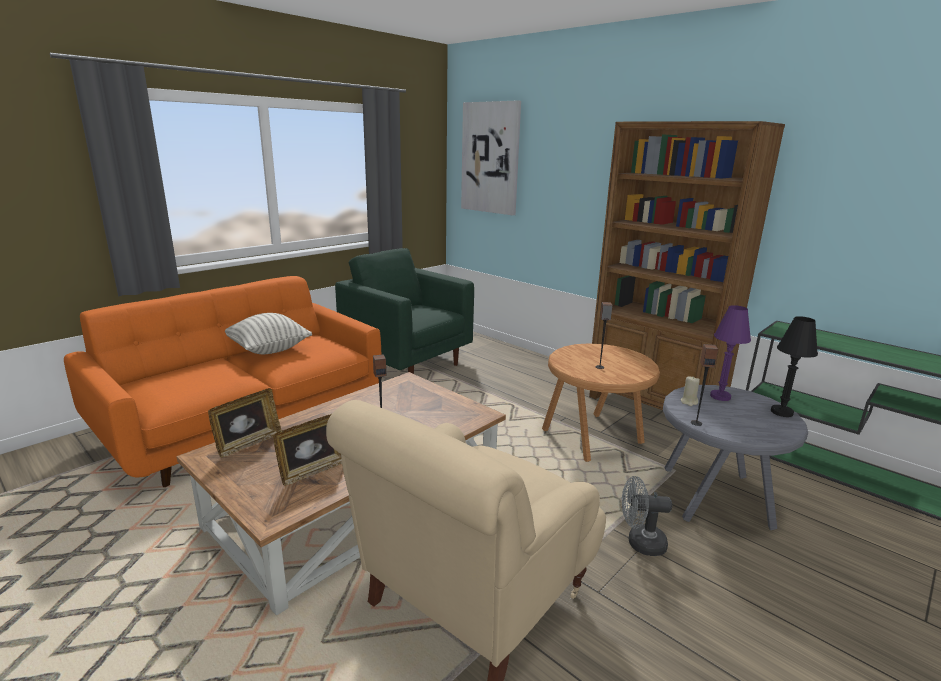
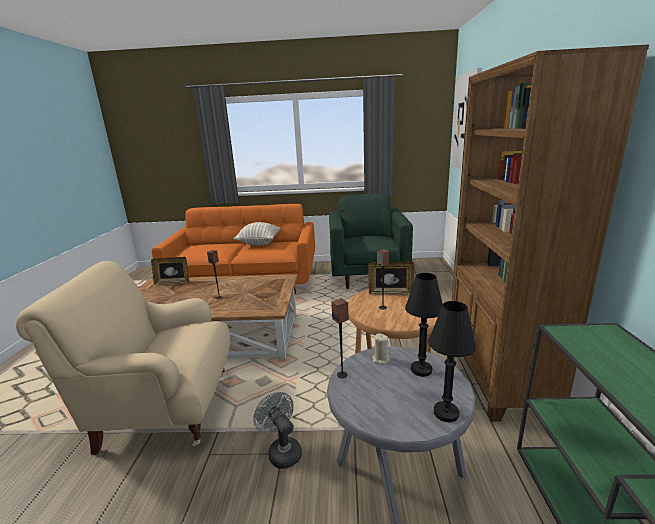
camera: 50 degrees right, 0 degrees up
picture frame [273,414,342,486] -> picture frame moved to [368,262,414,296]
purple table lamp [710,305,751,401] -> black table lamp [405,273,443,377]

